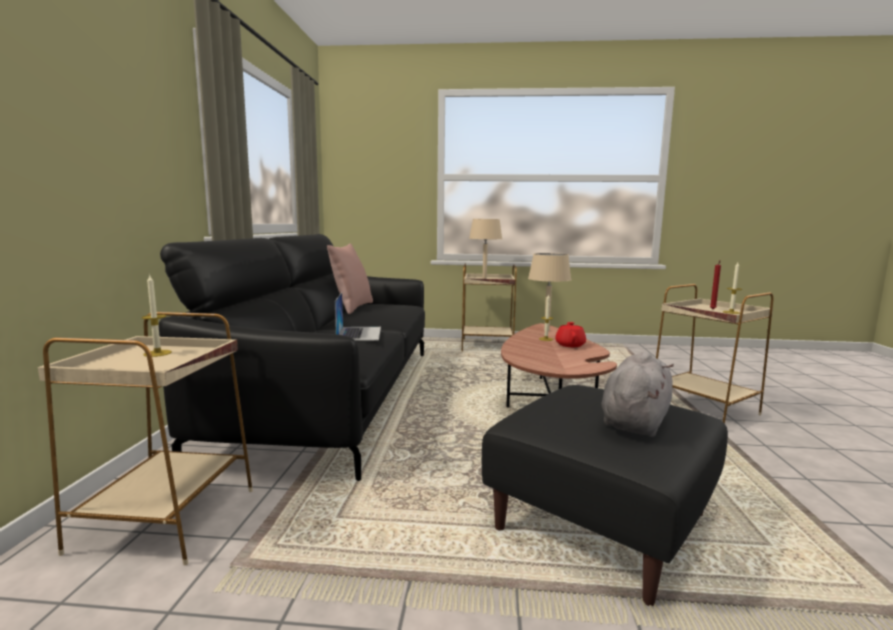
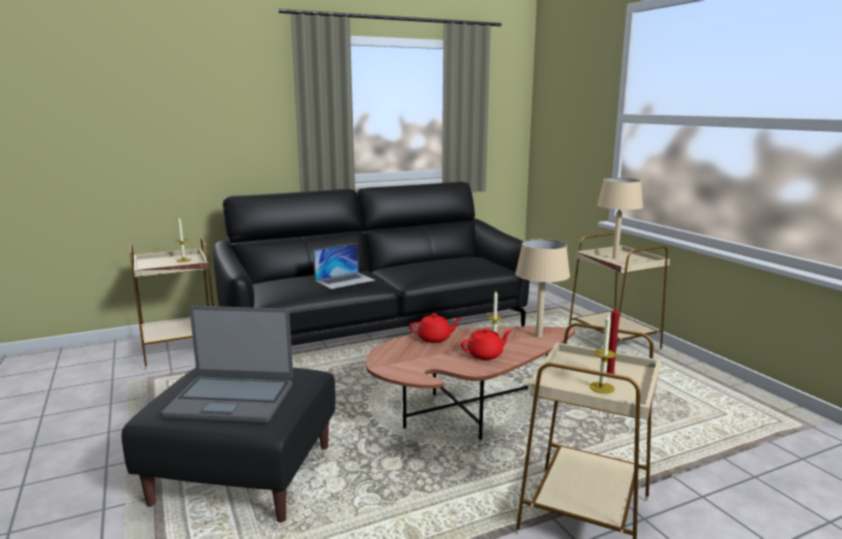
camera: 60 degrees right, 5 degrees up
pink pillow [327,244,373,314] -> none
grey plush toy [601,352,674,437] -> laptop [161,306,293,423]
none -> red teapot [409,314,461,343]

